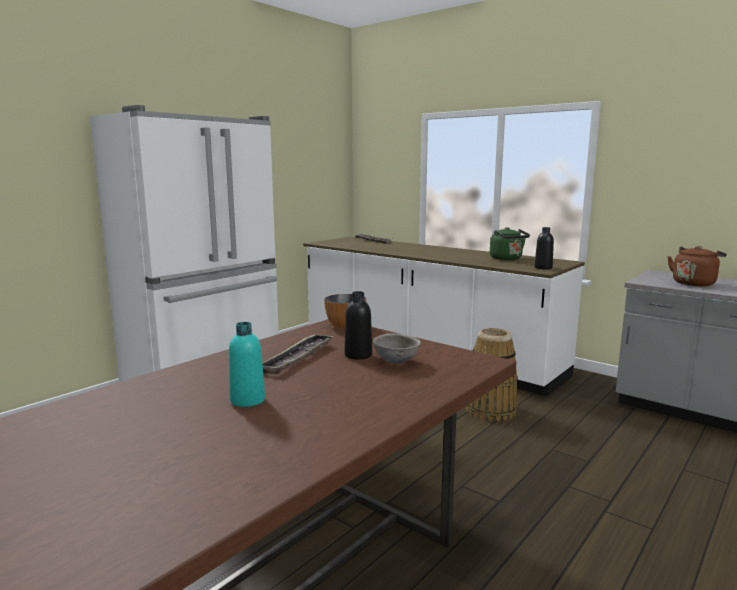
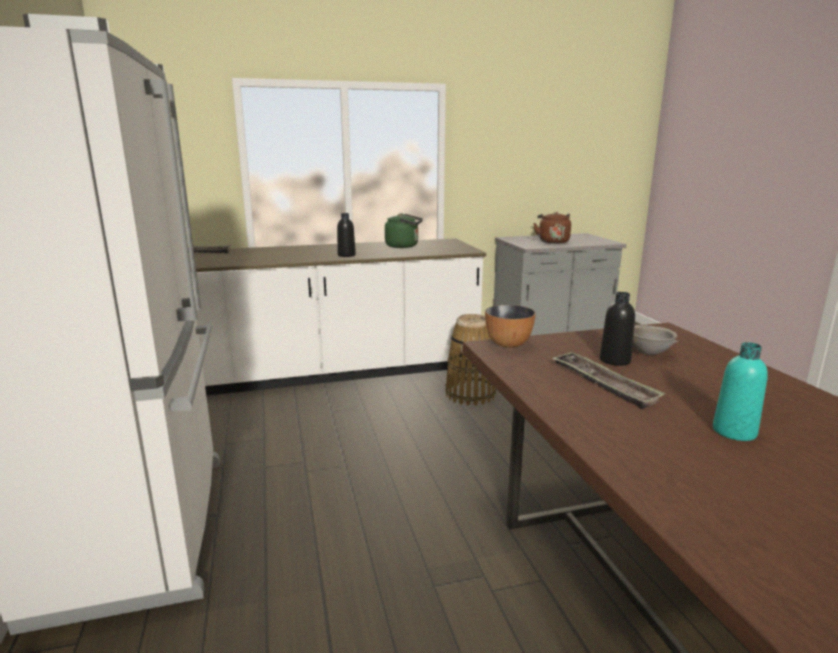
camera: 55 degrees left, 5 degrees up
black bottle [534,227,554,269] -> black bottle moved to [337,213,356,257]

